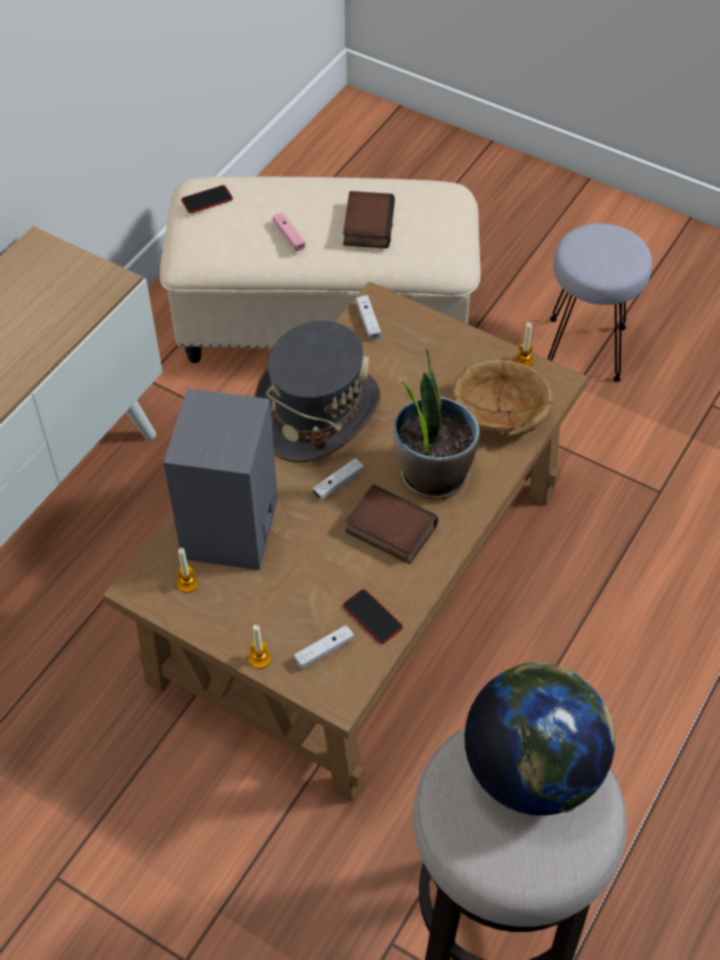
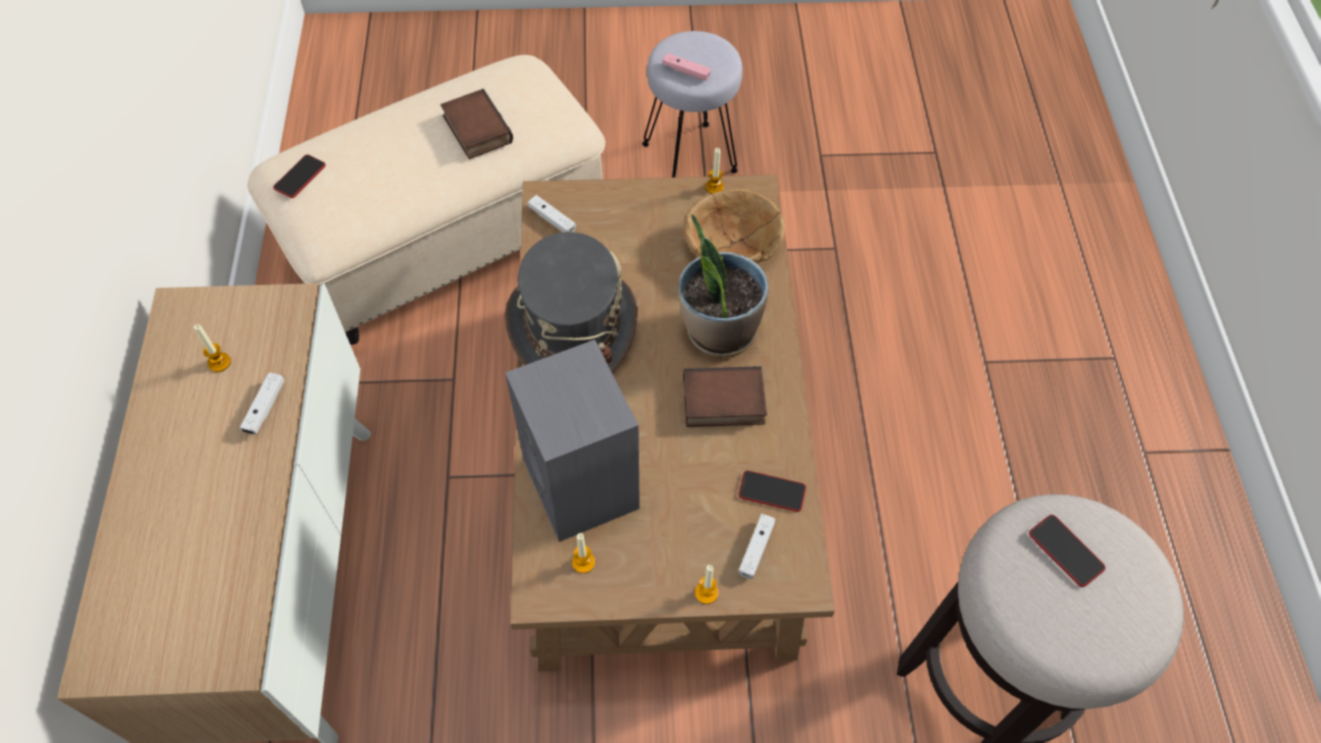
camera: 35 degrees left, 5 degrees up
pink game controller [273,212,306,251] -> pink game controller moved to [662,53,711,81]
white game controller [312,458,364,500] -> white game controller moved to [240,373,285,435]
globe [464,662,615,815] -> phone [1029,515,1105,587]
none -> candle [194,324,231,372]

